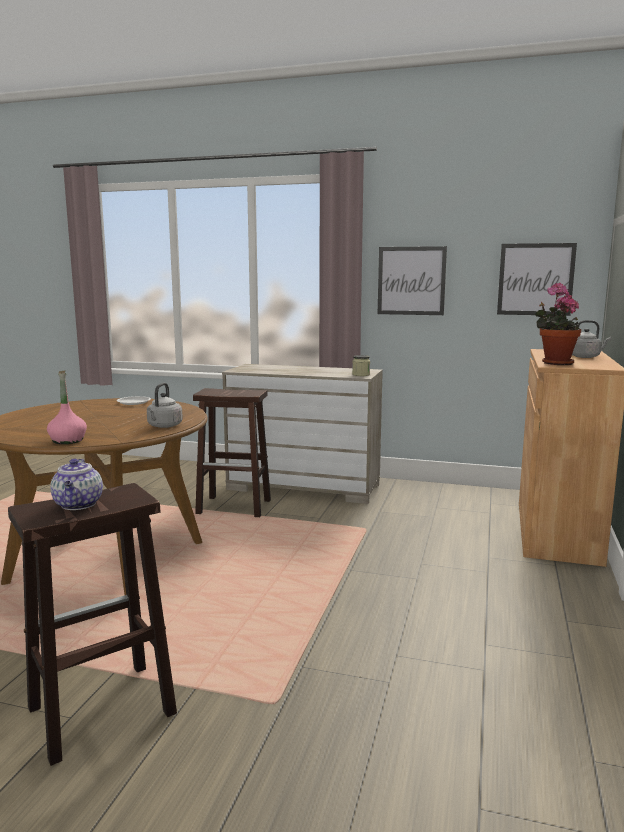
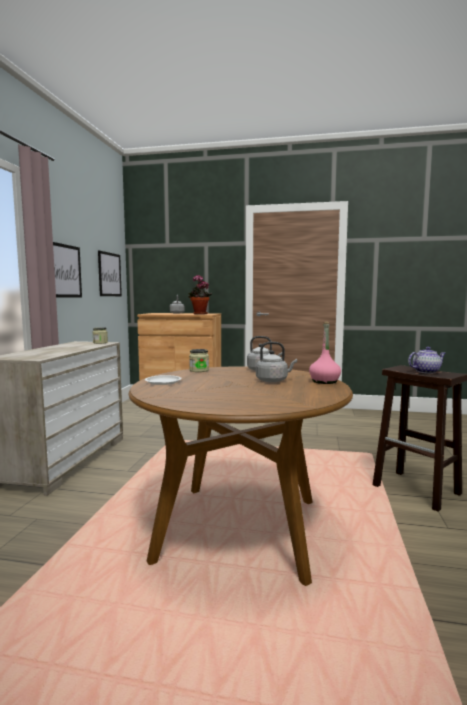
camera: 95 degrees left, 5 degrees down
brown stool [193,388,271,517] -> none
none -> jar [189,349,209,372]
none -> grey kettle [256,342,297,382]

